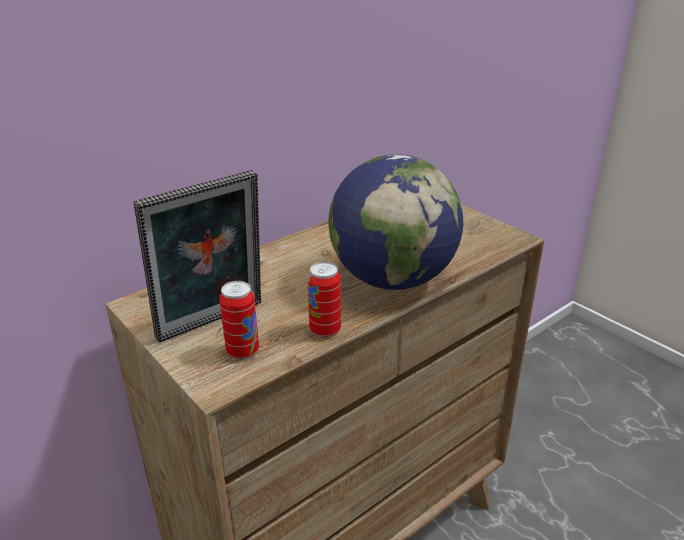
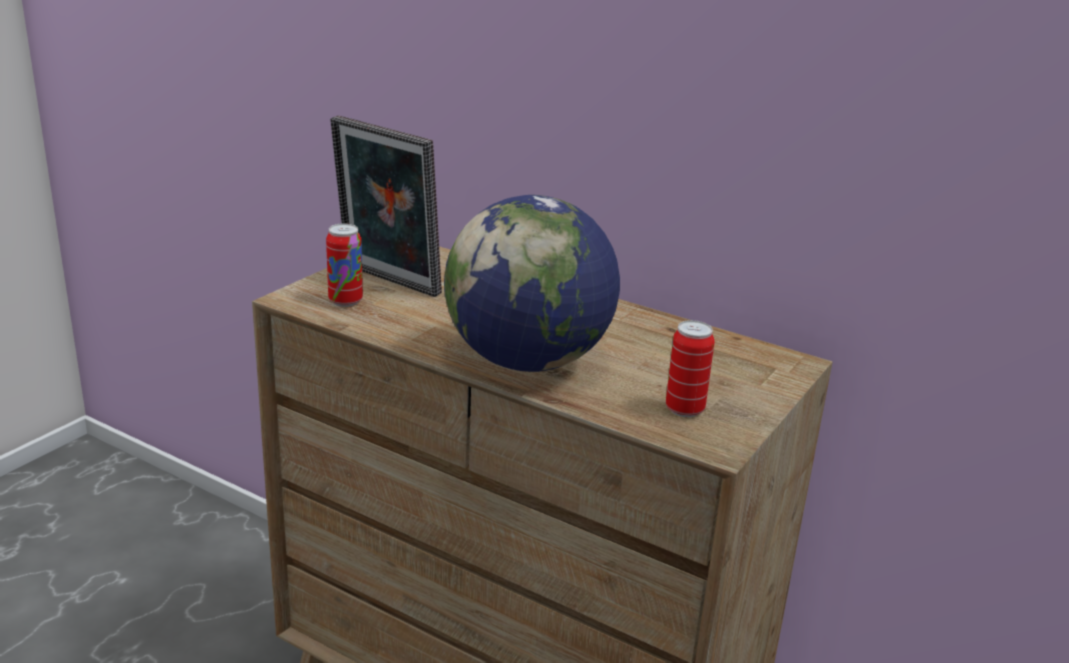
camera: 70 degrees right, 5 degrees down
can [307,262,341,338] -> can moved to [666,320,715,417]

